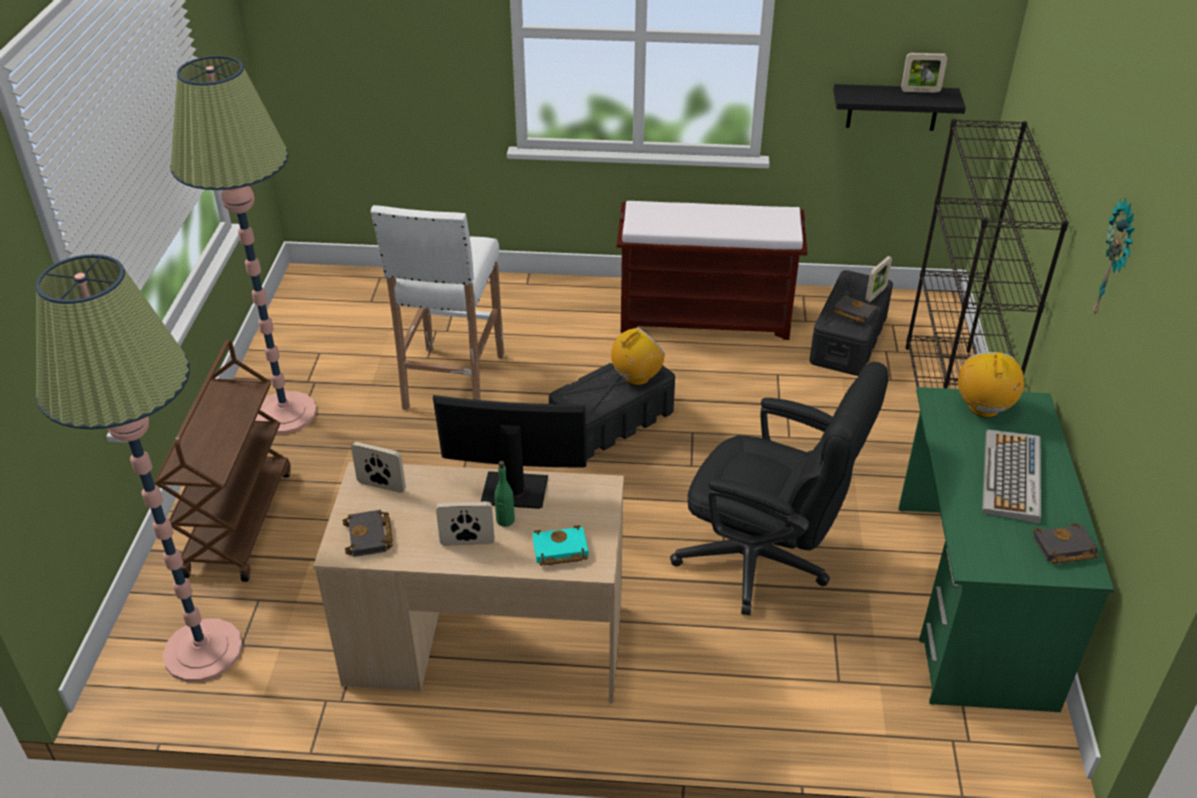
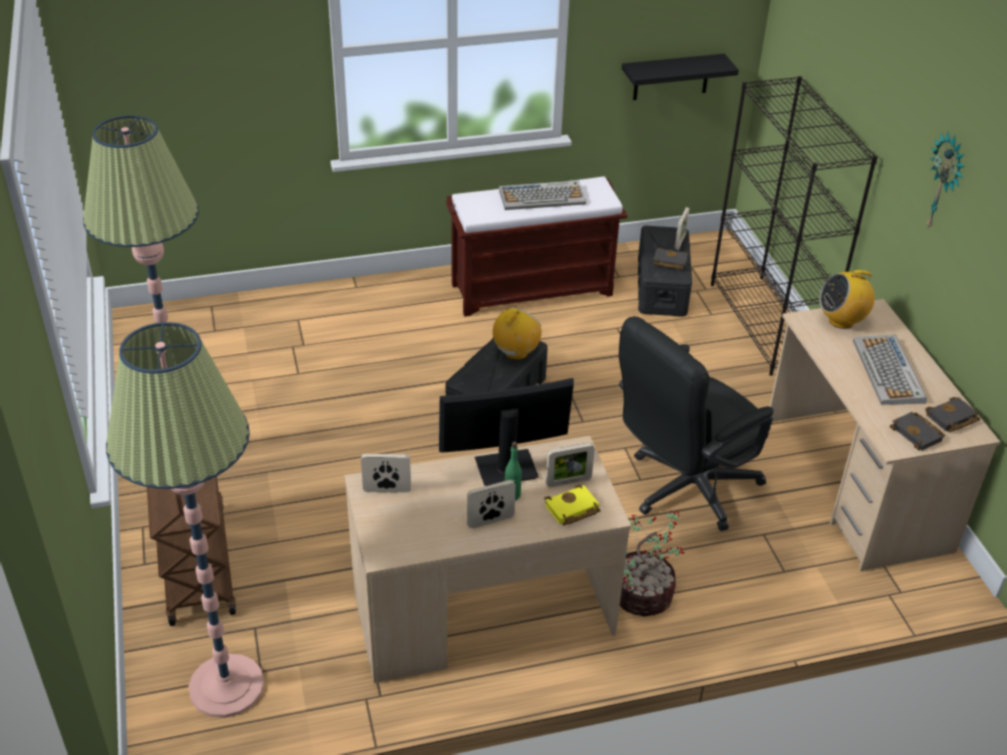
camera: 20 degrees left, 0 degrees up
black book [343,510,393,557] -> black book moved to [890,412,945,451]
white stool [371,205,504,410] -> none
turquoise book [532,525,588,566] -> yellow book [544,484,601,525]
black office chair [670,362,889,615] -> black office chair turned 135 degrees clockwise [619,316,773,531]
green desk [898,387,1114,712] -> beige desk [769,299,1000,571]
picture frame [901,53,947,92] -> picture frame moved to [546,442,595,487]
radio [958,352,1024,418] -> radio turned 90 degrees counterclockwise [819,269,875,329]
none -> keyboard [499,181,586,210]
none -> potted plant [620,510,684,616]

